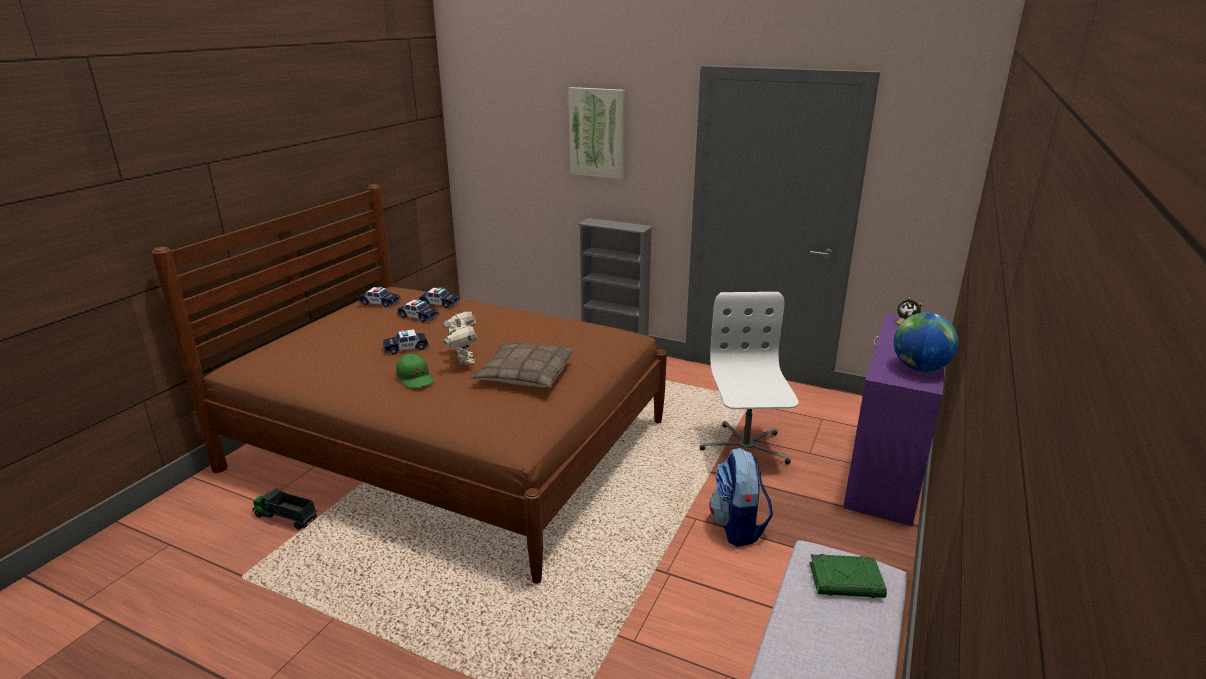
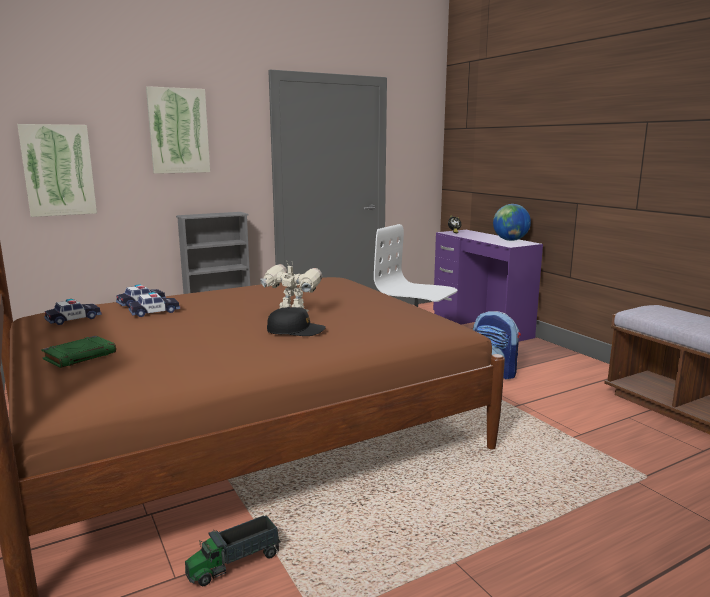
camera: 55 degrees left, 10 degrees down
toy car [383,329,429,355] -> none
green cap [396,354,434,388] -> black cap [267,307,326,336]
pillow [471,343,575,388] -> none
green book [810,554,887,598] -> green book moved to [41,336,116,368]
none -> picture [17,124,97,217]

